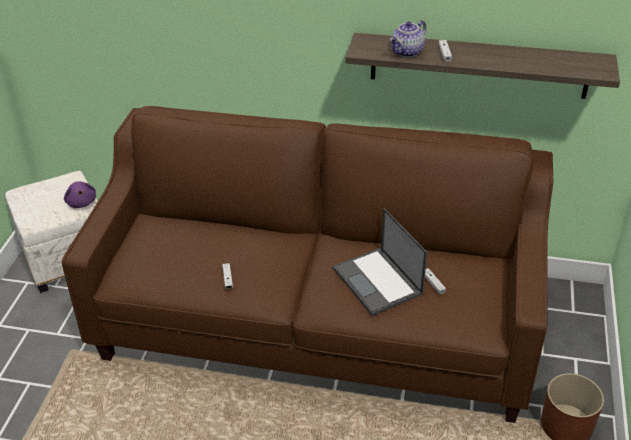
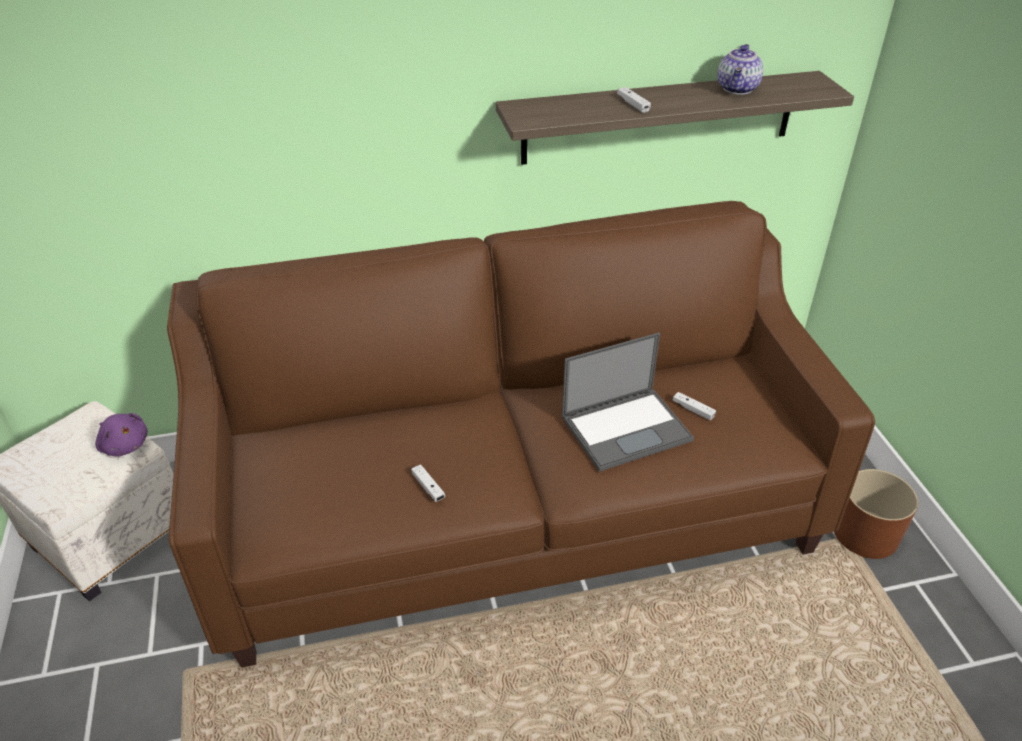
camera: 25 degrees left, 0 degrees up
laptop [333,208,427,316] -> laptop turned 60 degrees counterclockwise [562,333,694,472]
teapot [390,20,427,57] -> teapot moved to [718,44,764,95]

